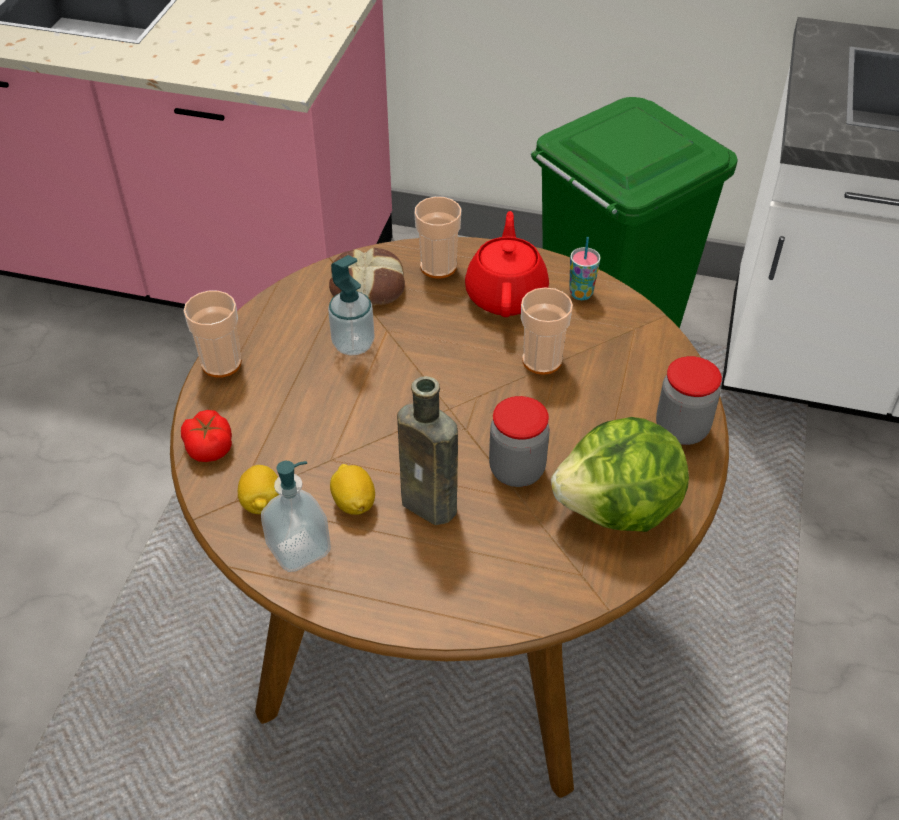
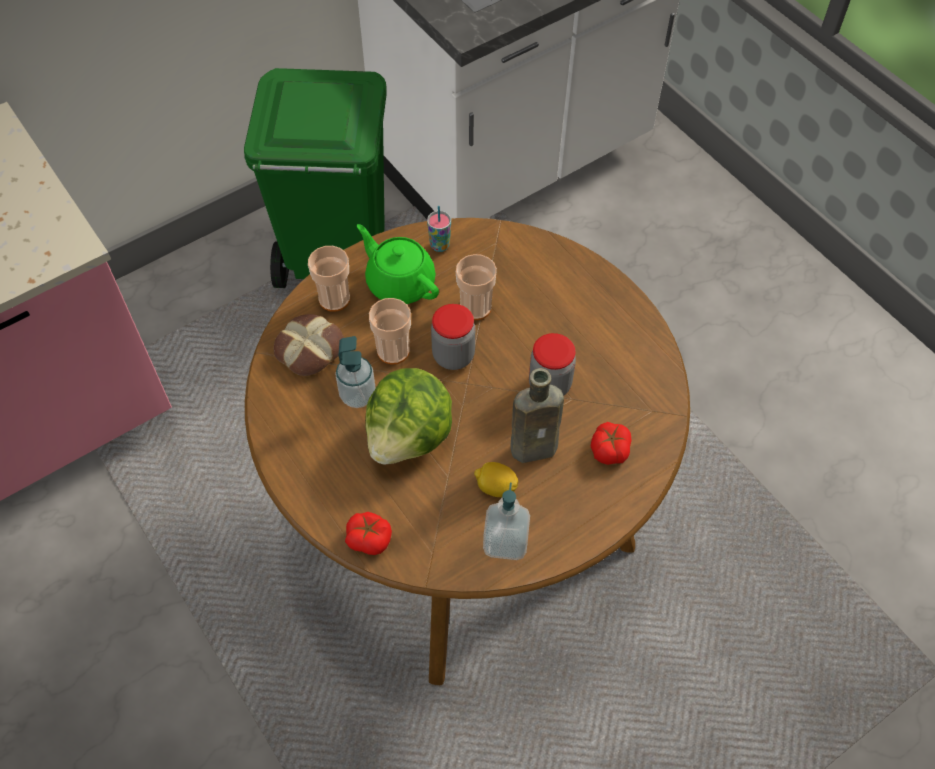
camera: 50 degrees left, 10 degrees up
cup [184,291,242,378] -> cup moved to [369,298,411,364]
lemon [238,465,279,514] -> none
red teapot [465,211,549,317] -> green teapot [357,224,439,304]
lettuce [551,417,689,532] -> lettuce moved to [365,368,452,464]
jar [656,356,722,445] -> jar moved to [431,304,475,370]
none -> tomato [591,422,632,465]

